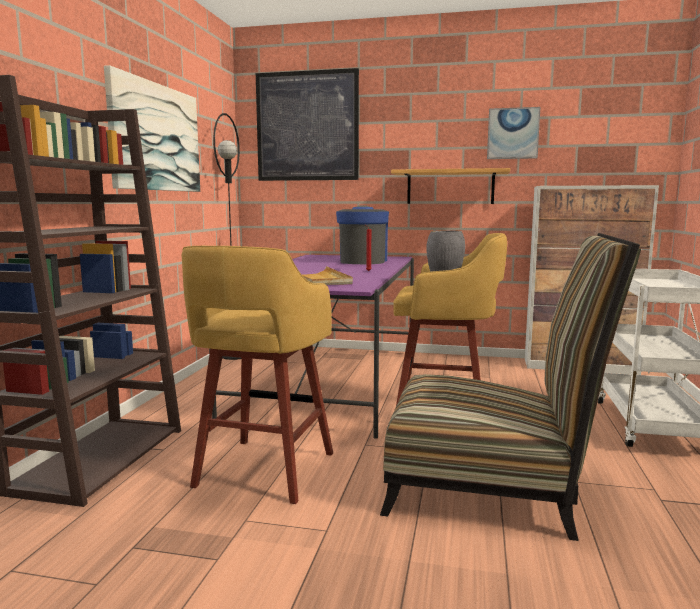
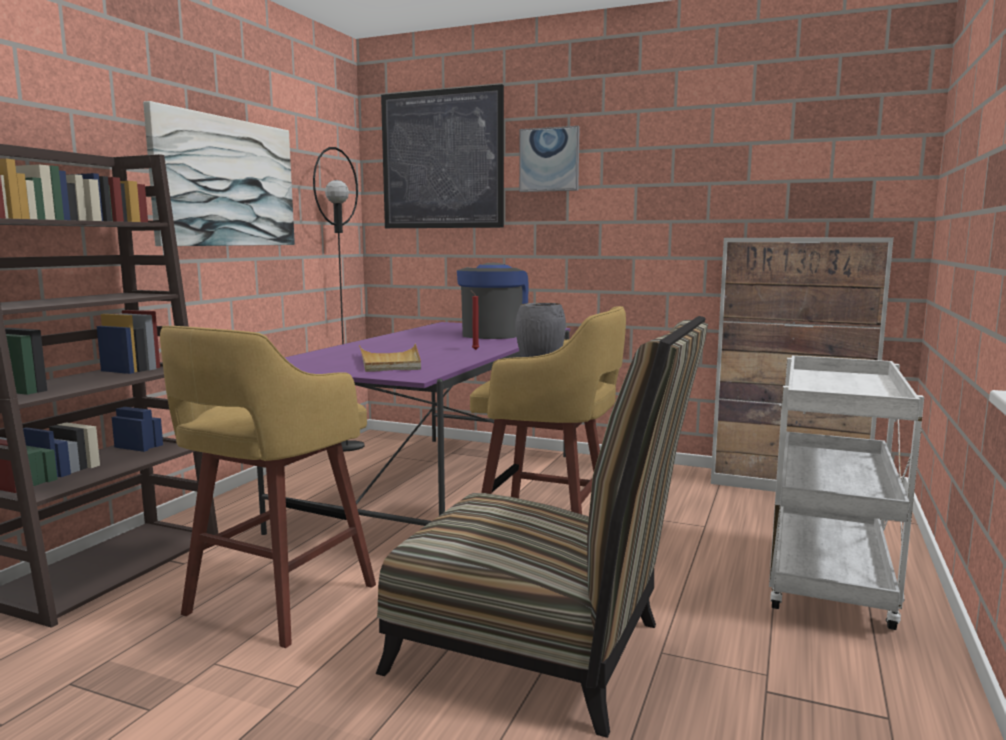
camera: 10 degrees right, 0 degrees up
shelf [391,168,510,204] -> none
picture [487,107,541,159] -> picture moved to [519,126,580,192]

